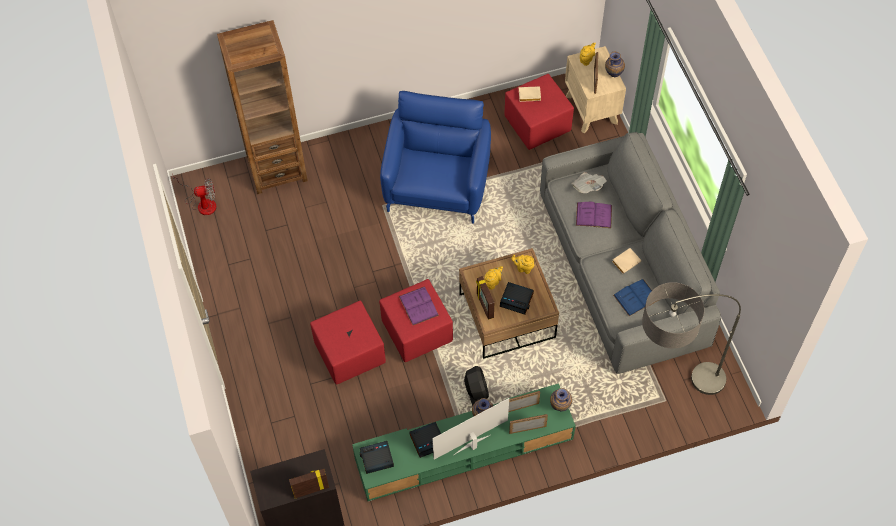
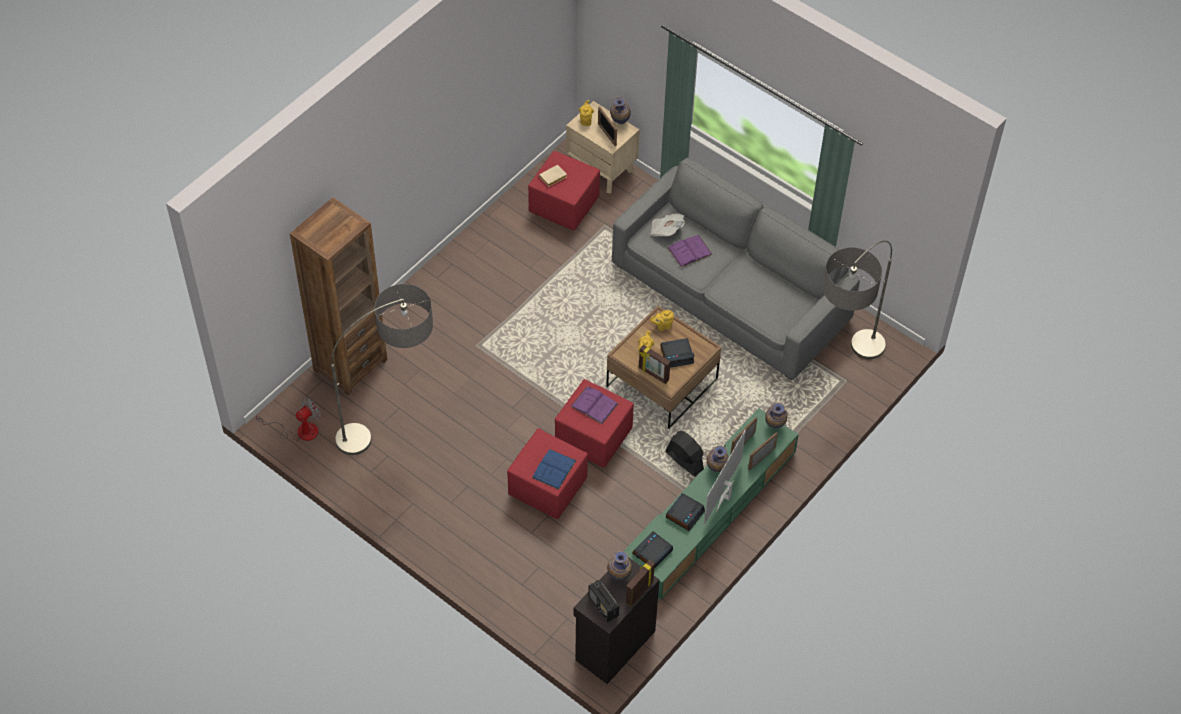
camera: 35 degrees left, 5 degrees down
blue armchair [380,91,491,223] -> none
beige book [612,248,641,274] -> none
blue book [613,279,659,316] -> blue book moved to [532,449,576,490]
none -> floor lamp [331,284,433,455]
none -> radio [588,580,619,622]
none -> vase [607,551,632,581]

